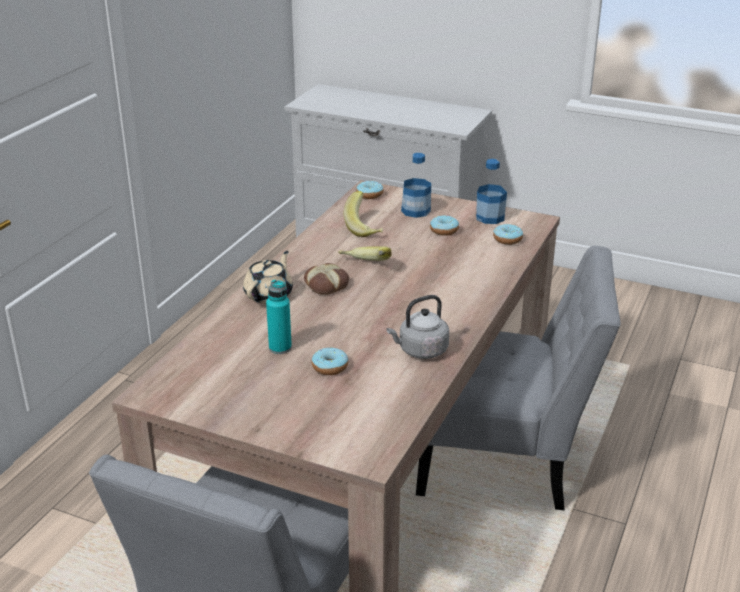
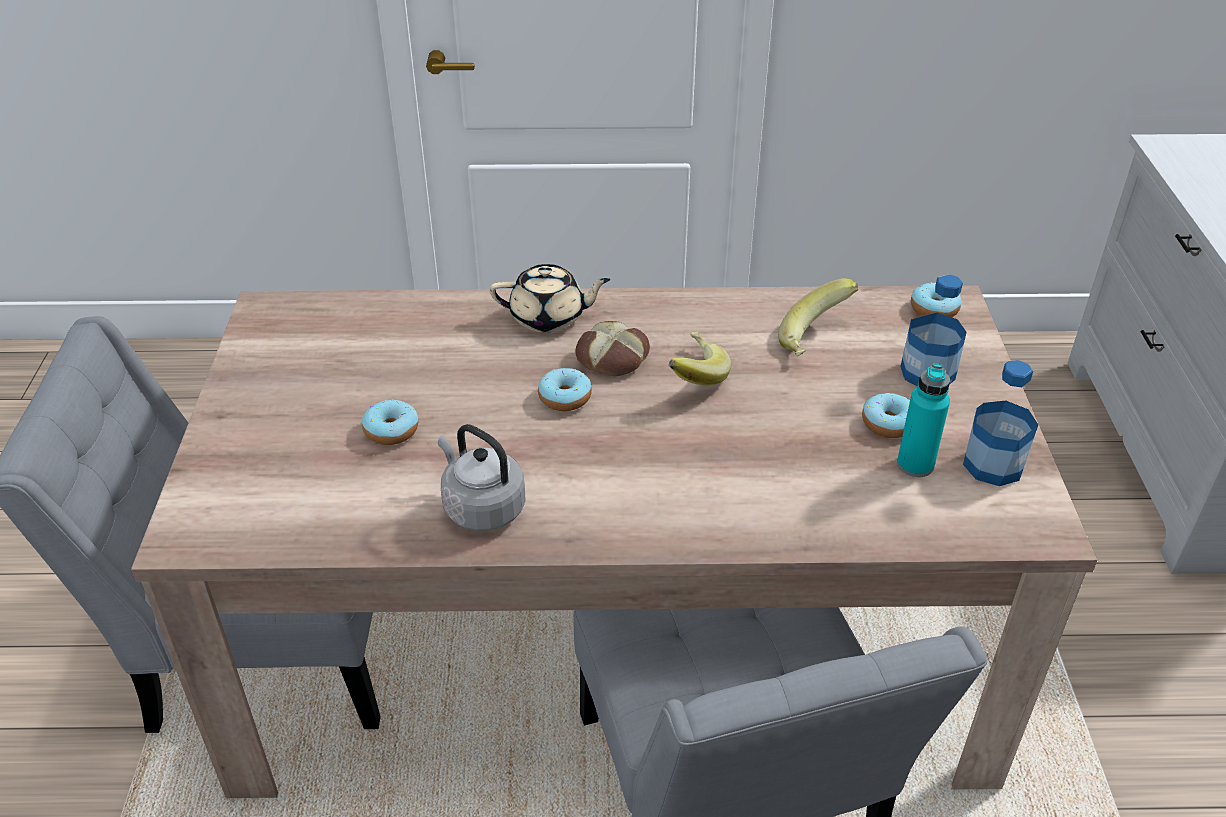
camera: 65 degrees right, 10 degrees up
turquoise bottle [266,279,292,354] -> turquoise bottle moved to [897,363,950,477]
donut [493,224,523,245] -> donut moved to [538,368,592,411]

